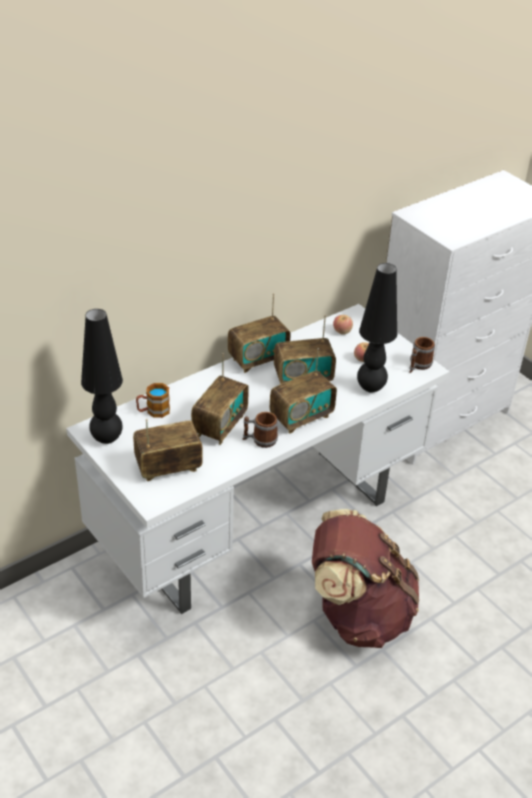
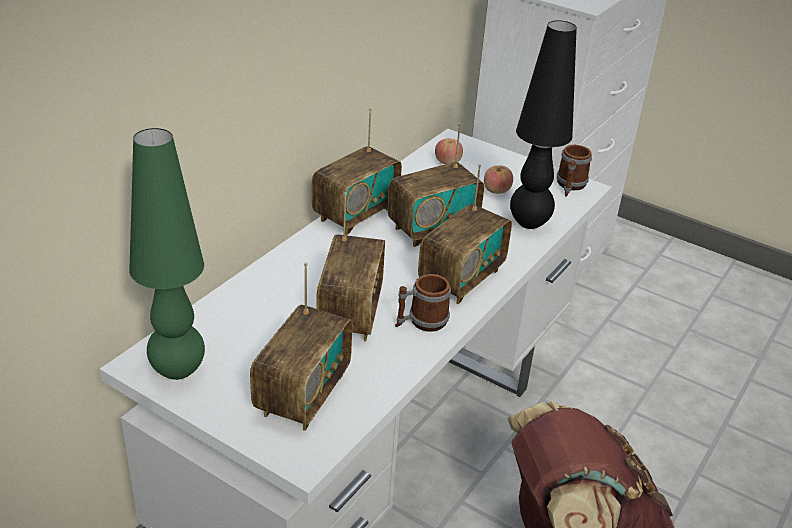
camera: 20 degrees left, 5 degrees down
black table lamp [81,309,123,444] -> green table lamp [129,128,205,380]
radio [133,419,203,481] -> radio turned 150 degrees clockwise [250,262,352,431]
mug [136,383,170,418] -> none

